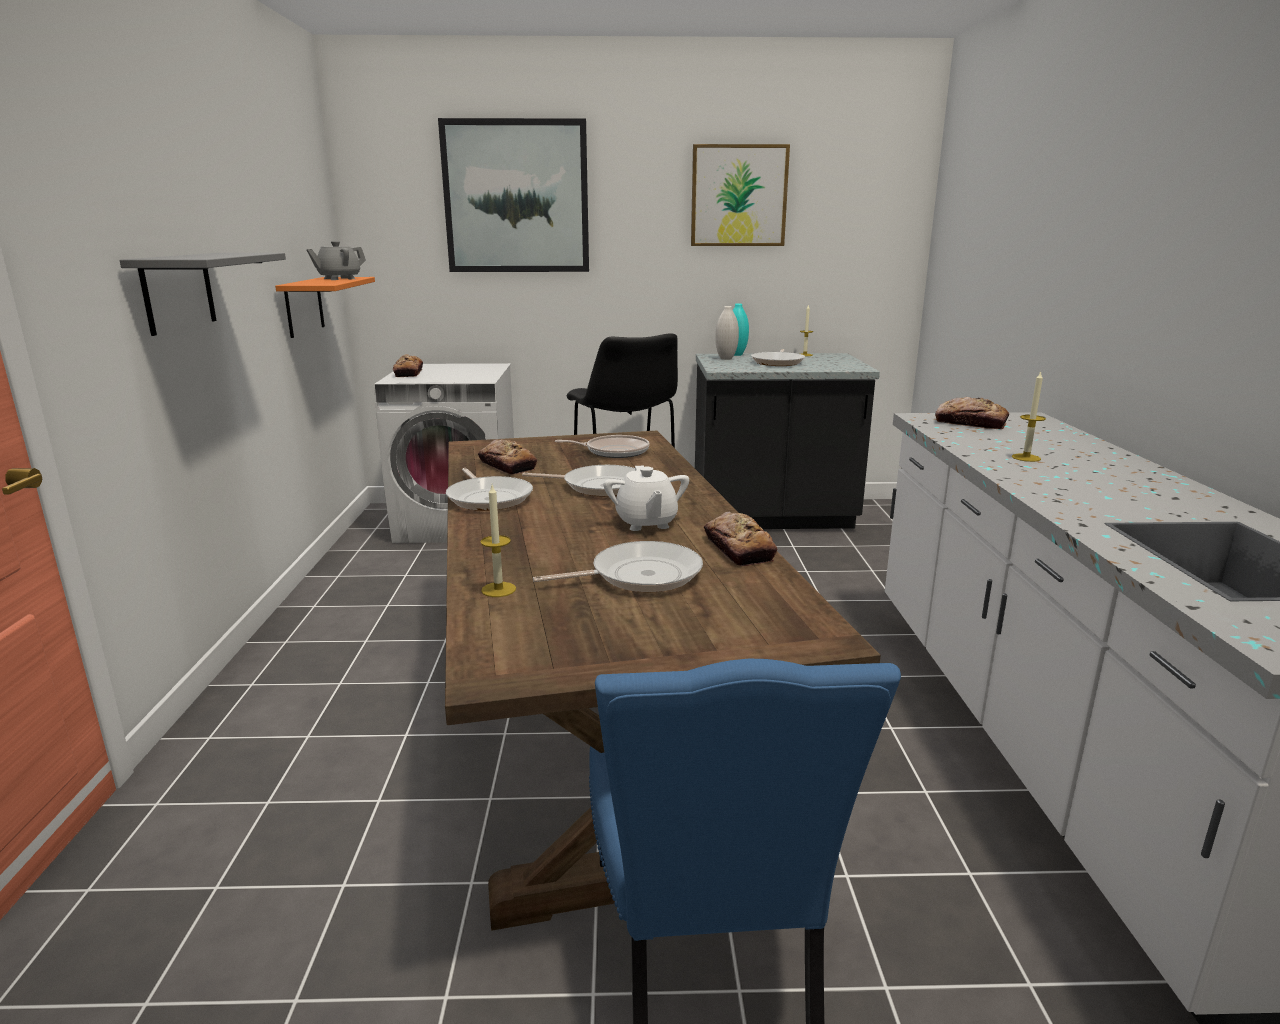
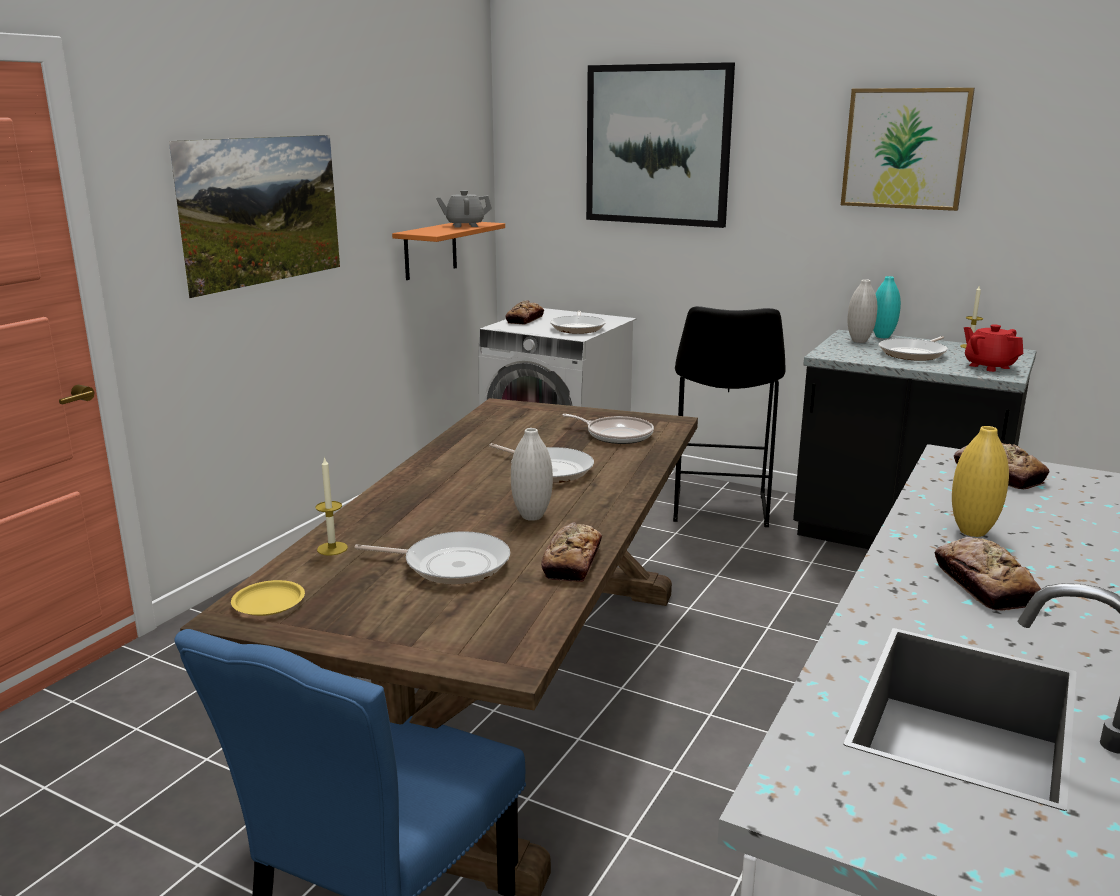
camera: 30 degrees right, 0 degrees up
grey shelf [120,253,286,336] -> picture [169,135,340,298]
frying pan [446,468,533,511] -> frying pan moved to [550,311,606,334]
bread [478,439,537,475] -> bread moved to [935,537,1041,610]
white teapot [603,466,689,531] -> white vase [511,428,553,521]
candle [1012,371,1046,462] -> yellow vase [952,426,1009,537]
none -> yellow plate [231,580,305,616]
none -> red teapot [964,324,1023,372]

